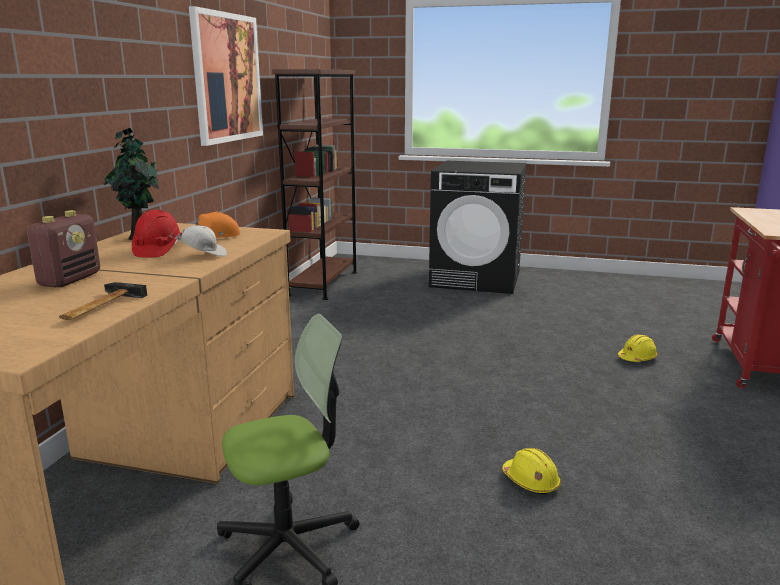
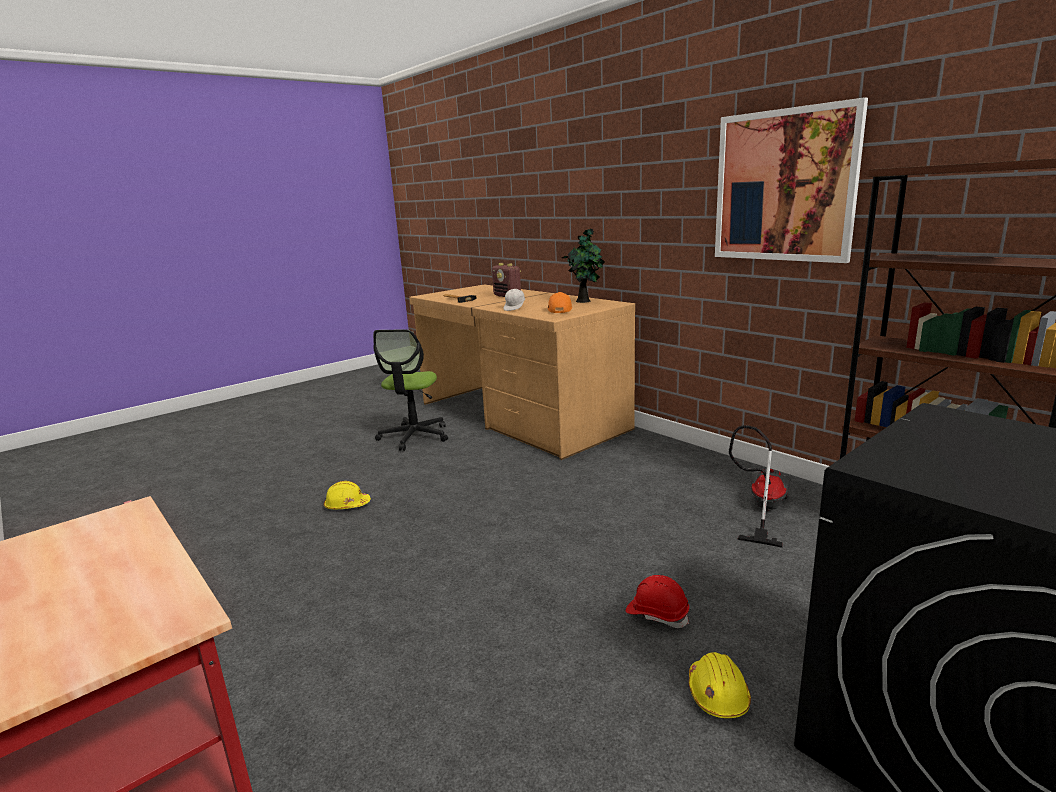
camera: 125 degrees right, 0 degrees up
red hard hat [132,210,182,258] -> red hard hat moved to [626,575,689,628]
yellow hard hat [618,334,658,362] -> yellow hard hat moved to [689,652,751,719]
none -> vacuum cleaner [729,425,790,548]

